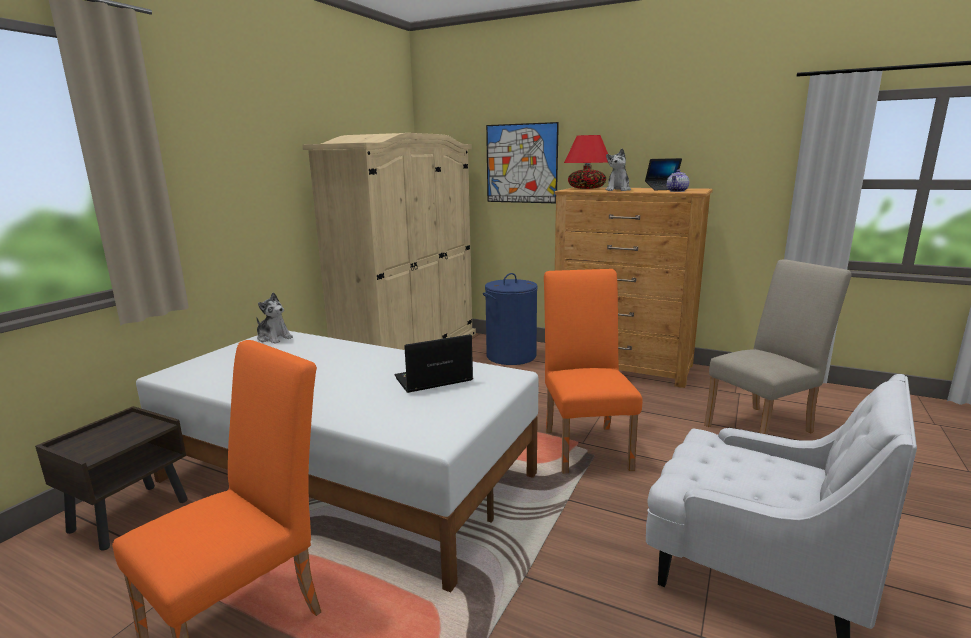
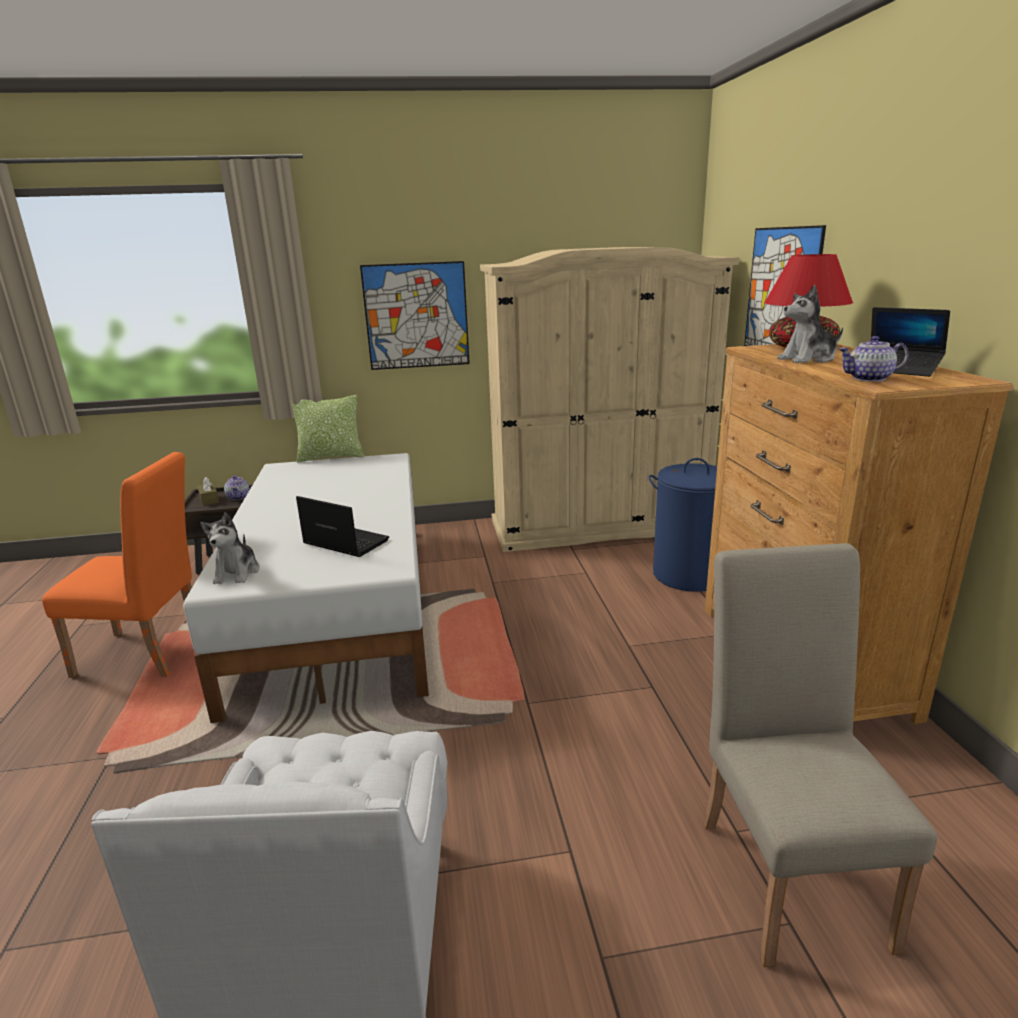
camera: 55 degrees right, 5 degrees up
plush toy [256,292,293,344] -> plush toy moved to [201,512,259,584]
orange chair [544,269,643,474] -> none
beige chair [704,259,852,435] -> beige chair turned 120 degrees counterclockwise [704,543,938,967]
none -> brown tissue box [197,477,219,506]
none -> teapot [224,475,250,500]
none -> pillow [291,395,364,462]
none -> picture [360,261,470,370]

